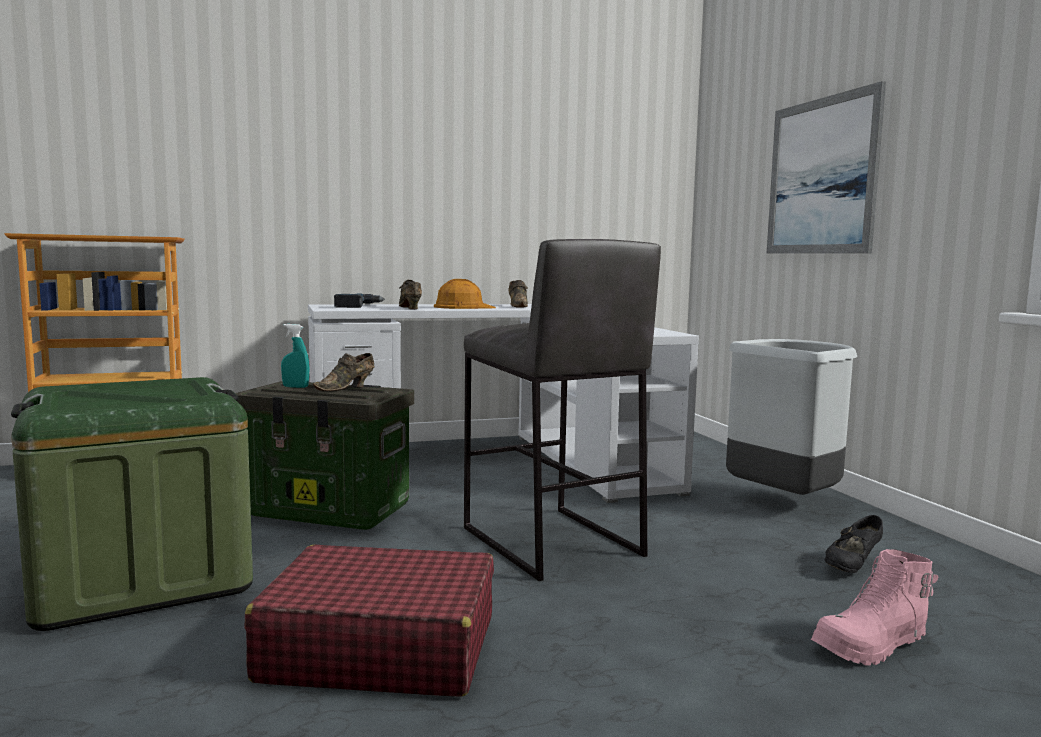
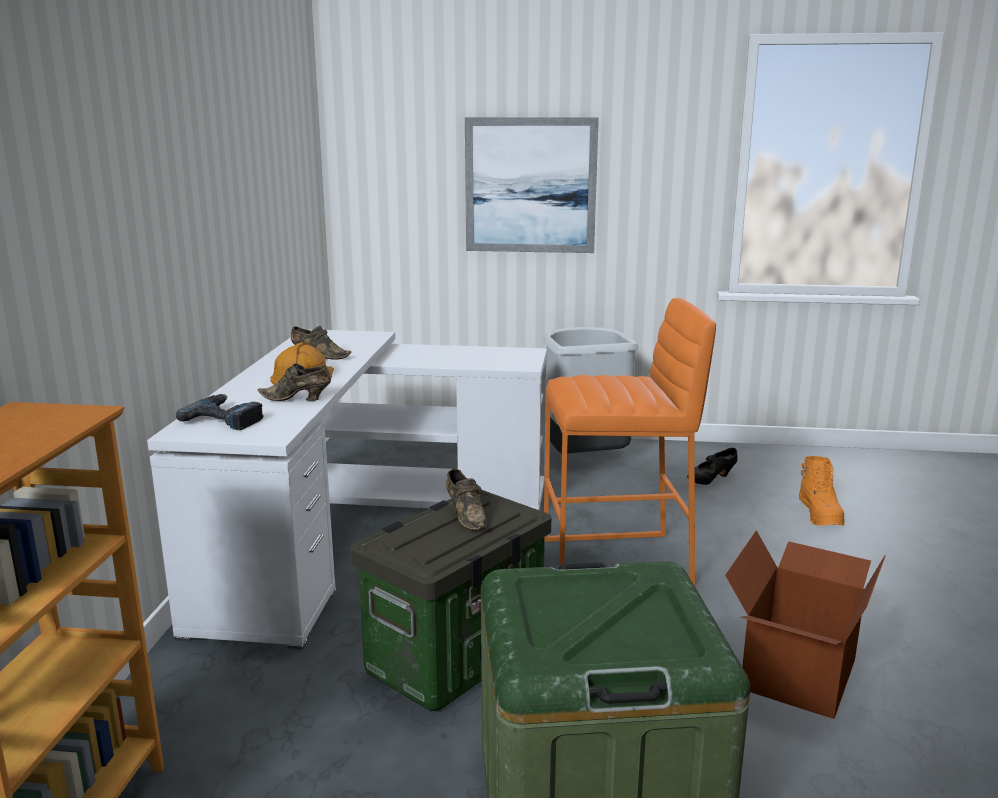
camera: 65 degrees left, 10 degrees up
red suitcase [245,545,494,697] -> cardboard box [725,530,886,719]
turquoise spray bottle [281,324,309,388] -> none
grey stool [464,239,661,581] -> orange stool [544,298,716,586]
pink boot [811,549,939,666] -> orange boot [799,456,845,525]
black shoe [824,515,883,573] -> black shoe turned 75 degrees clockwise [687,448,737,485]

